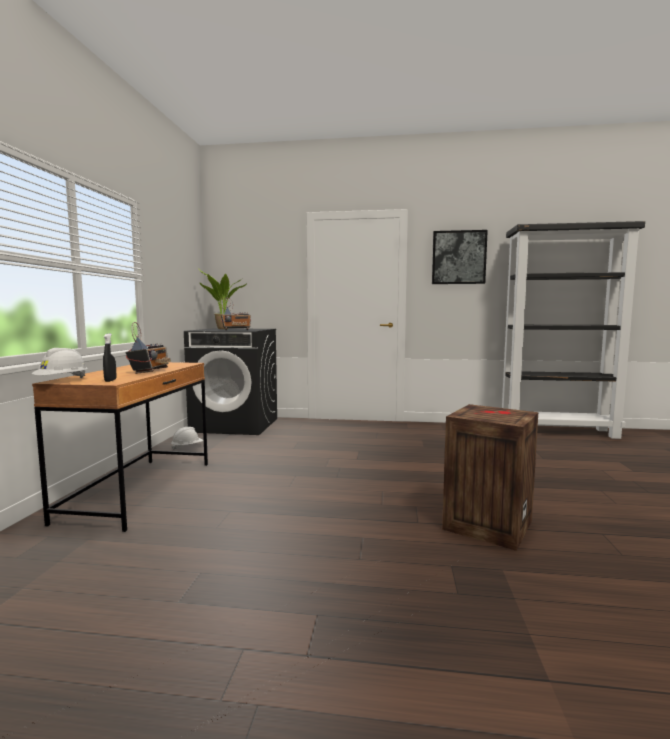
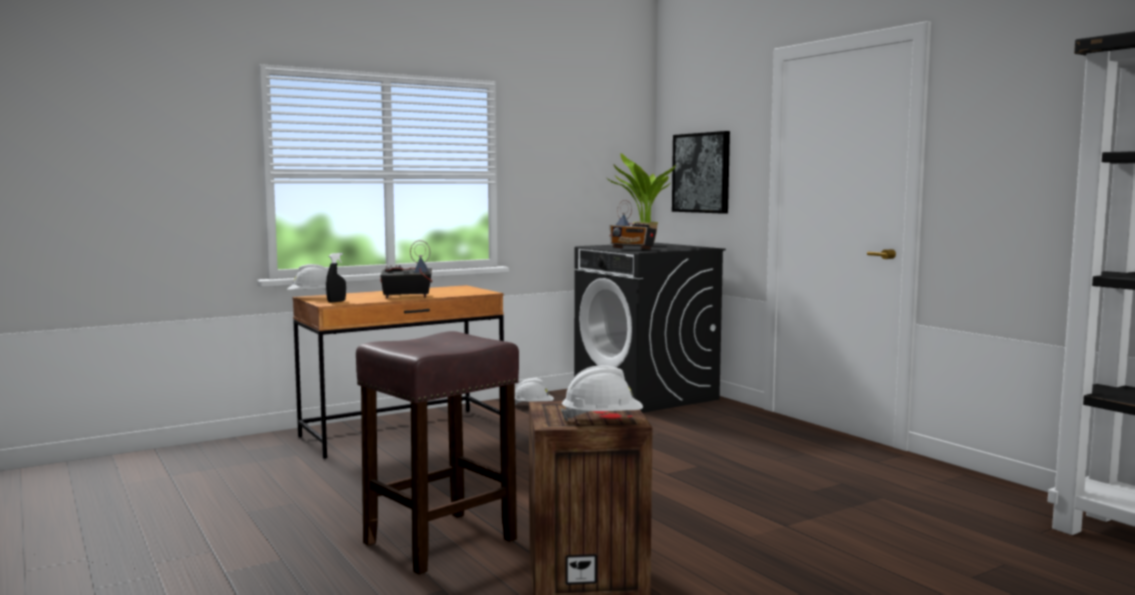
camera: 50 degrees right, 0 degrees up
radio [125,322,171,374] -> radio turned 150 degrees counterclockwise [380,240,432,298]
picture [432,230,488,284] -> picture moved to [672,131,730,214]
none -> brown stool [356,331,519,575]
none -> white hard hat [561,365,643,421]

